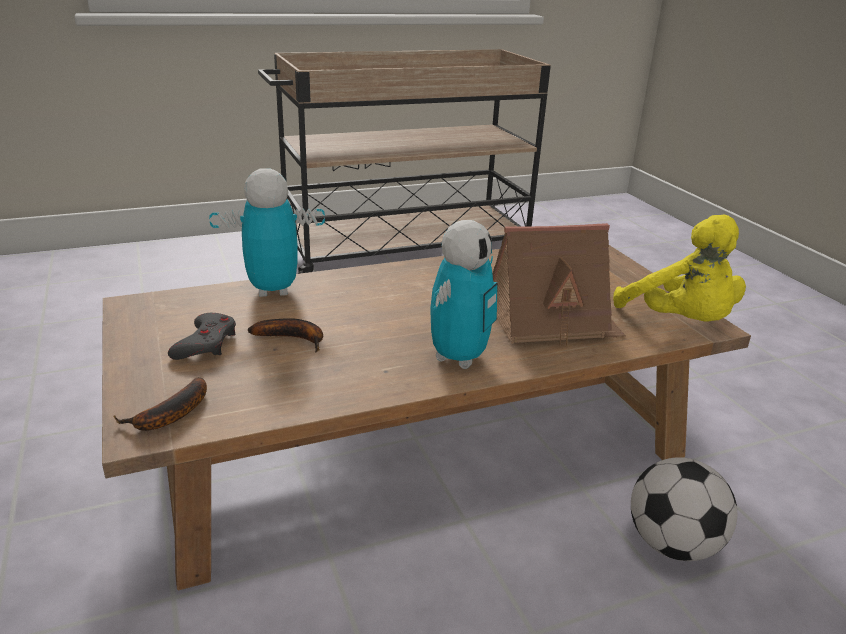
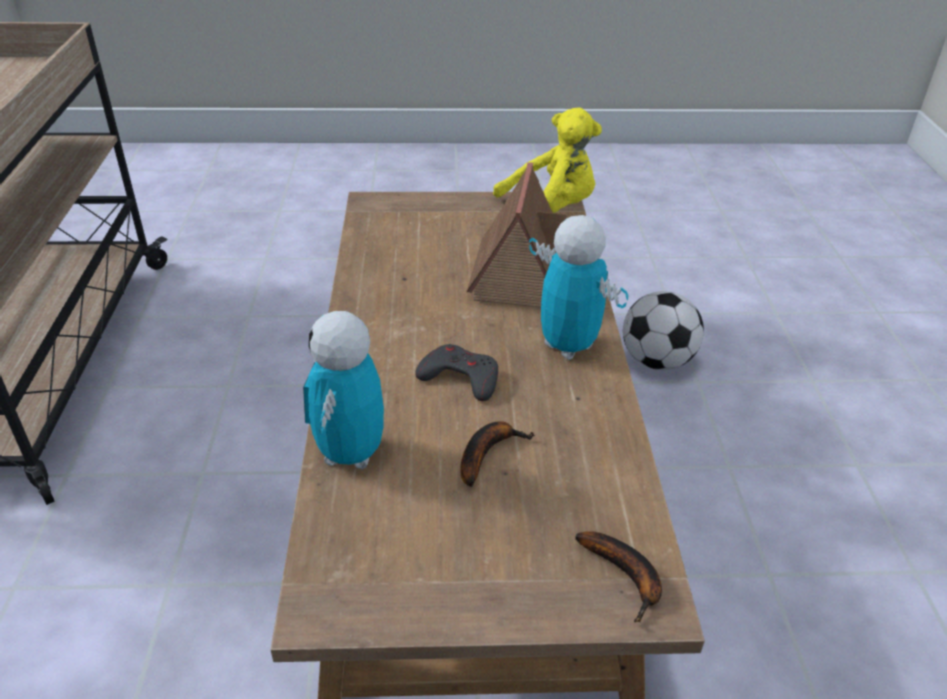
camera: 70 degrees left, 10 degrees up
grey game controller [168,313,236,360] -> grey game controller moved to [416,344,498,401]

